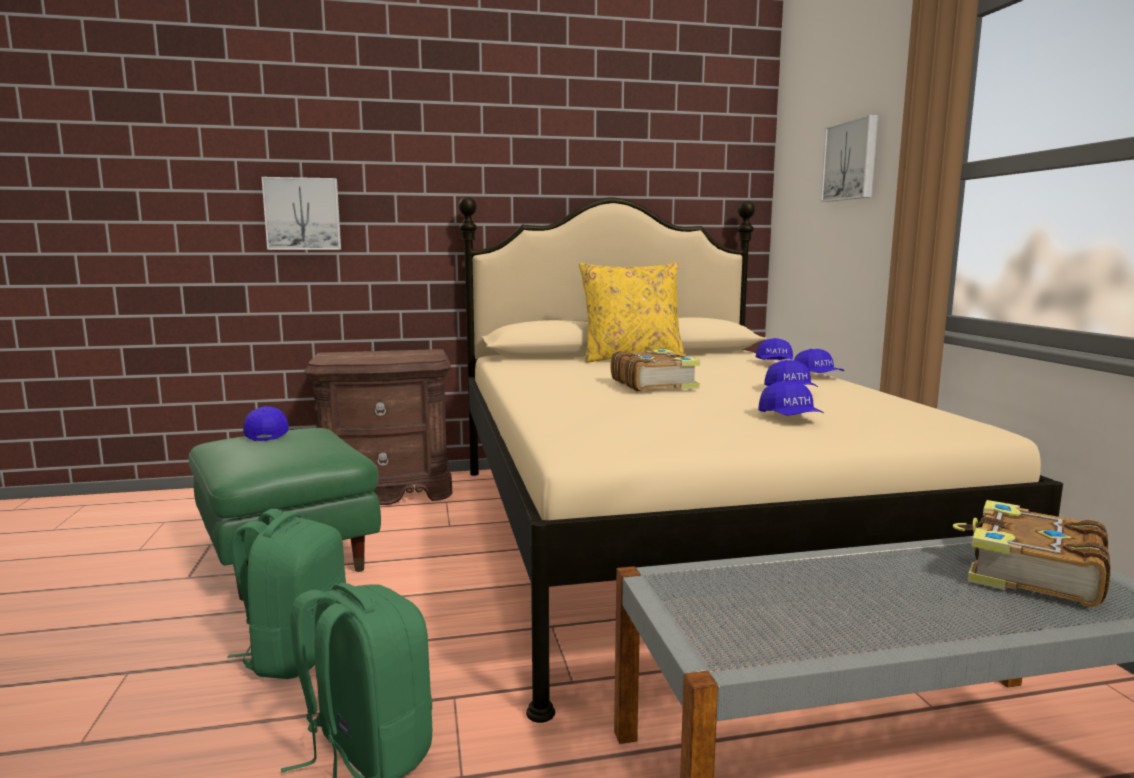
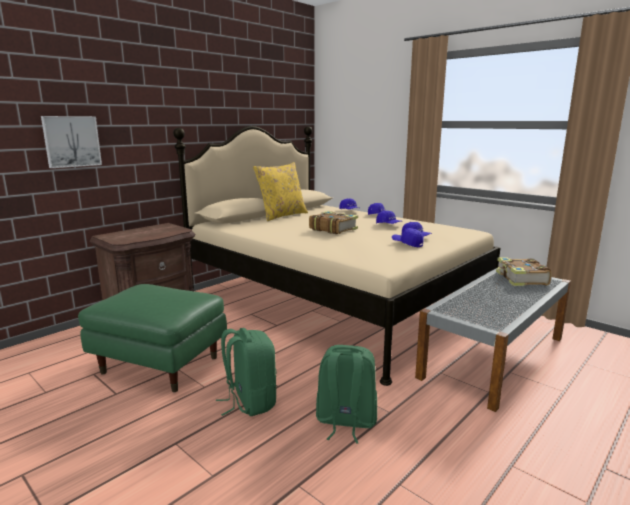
camera: 35 degrees left, 5 degrees up
blue cap [243,406,289,441] -> blue cap moved to [392,228,424,248]
picture [820,115,878,202] -> none

